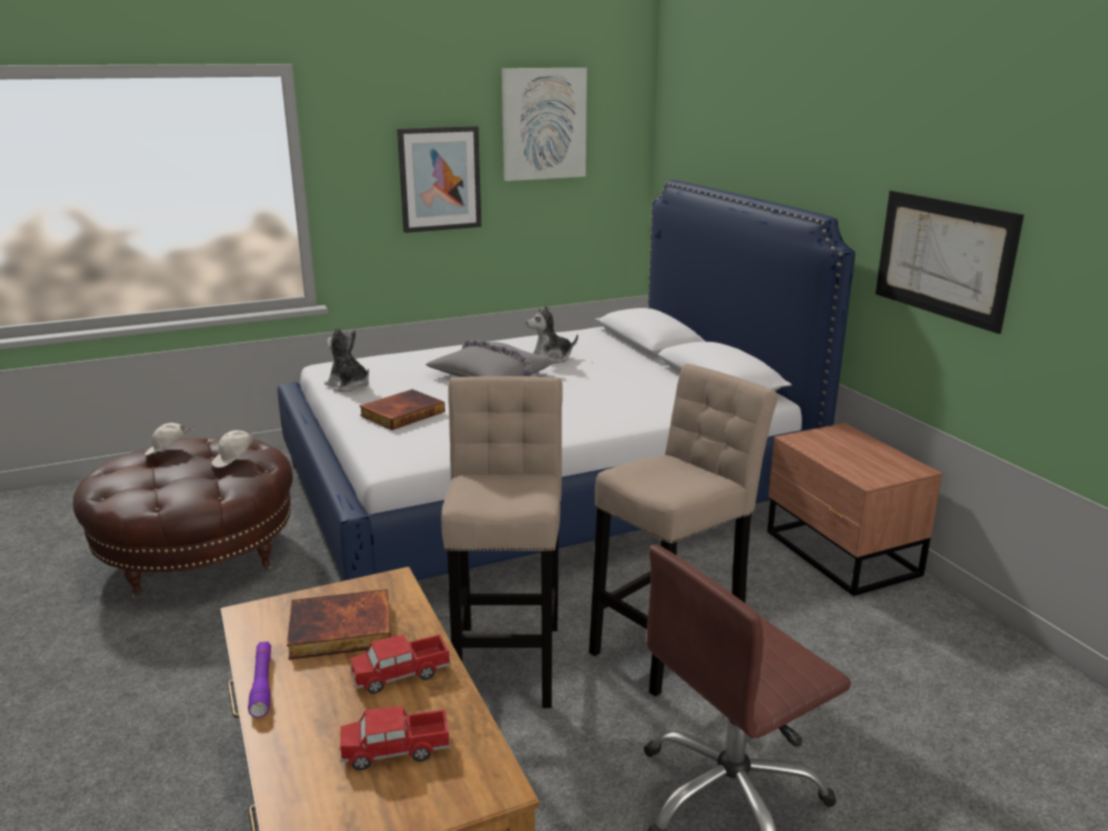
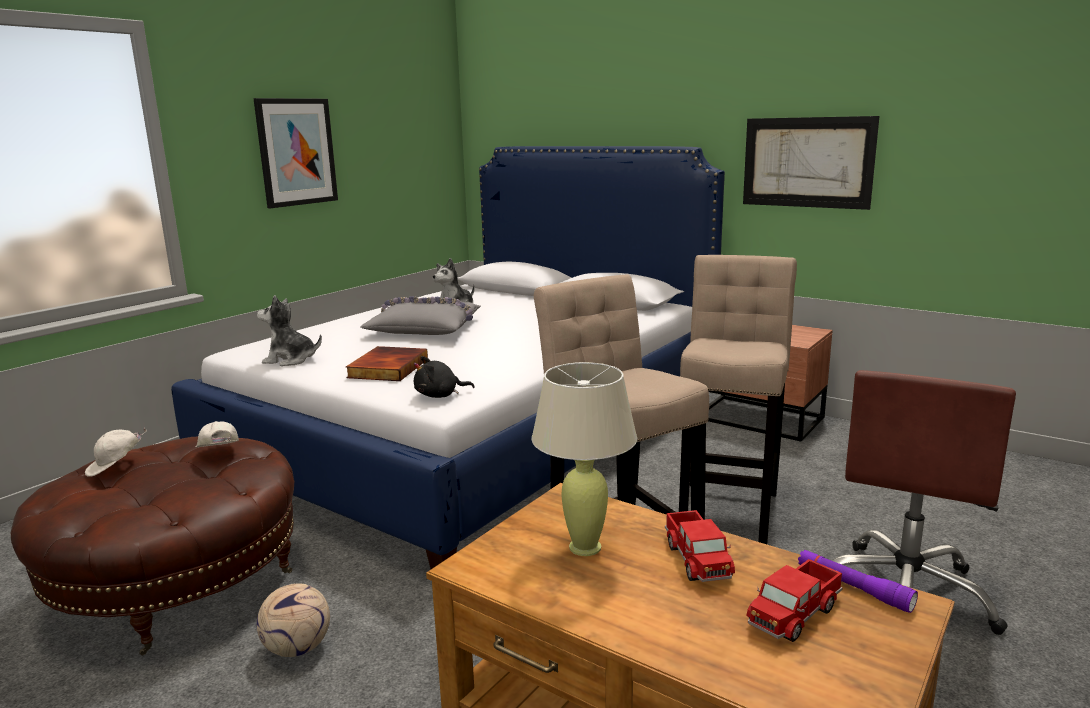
camera: 30 degrees left, 5 degrees down
white cap [212,430,256,468] -> white cap turned 135 degrees clockwise [195,421,239,447]
purple flashlight [248,642,271,718] -> purple flashlight moved to [798,549,918,613]
book [287,589,391,660] -> beige table lamp [532,362,637,556]
toy truck [350,634,451,694] -> toy truck turned 45 degrees counterclockwise [665,510,735,582]
picture [502,68,587,181] -> none
none -> football [257,583,330,657]
none -> black plush toy [414,356,474,398]

